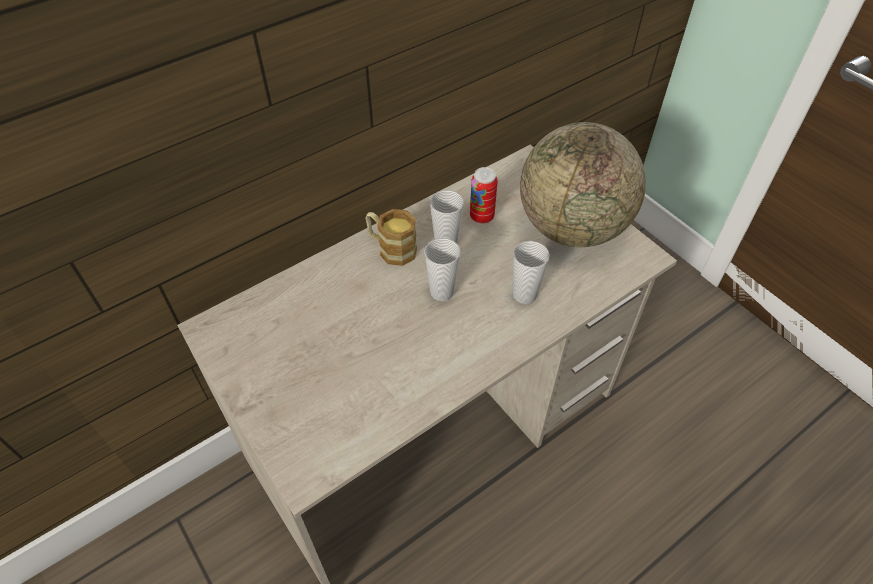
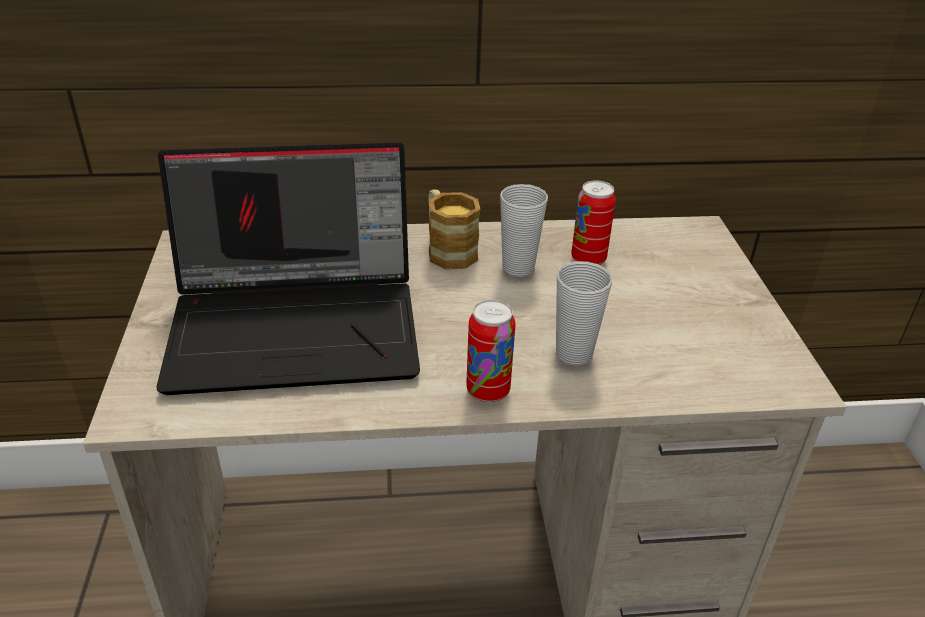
camera: 30 degrees right, 15 degrees down
cup [424,238,461,301] -> none
globe [520,122,646,247] -> none
none -> laptop [157,142,420,395]
none -> can [466,300,516,403]

